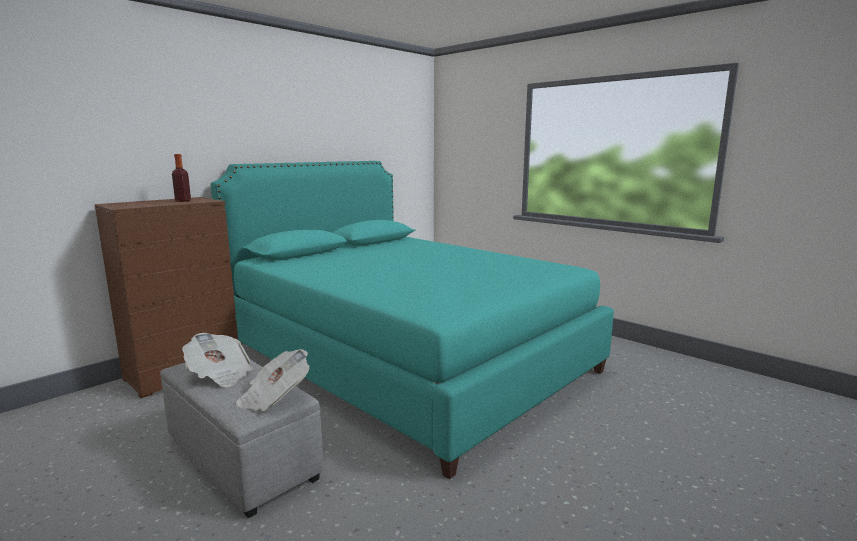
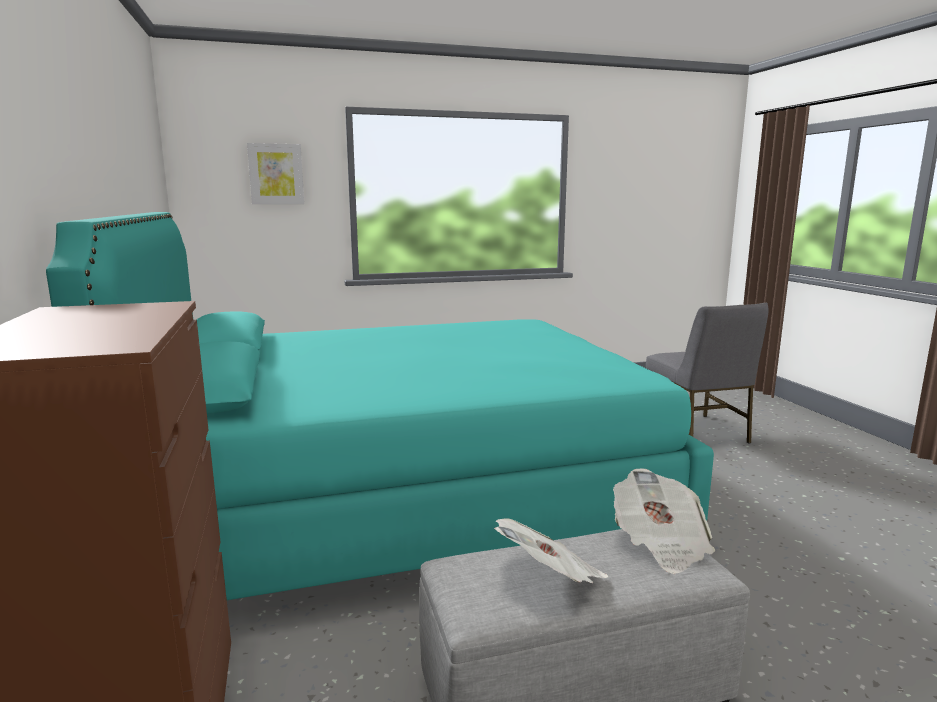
camera: 60 degrees left, 0 degrees up
bottle [172,154,191,202] -> none
none -> picture [247,143,304,204]
none -> grey chair [646,303,768,443]

